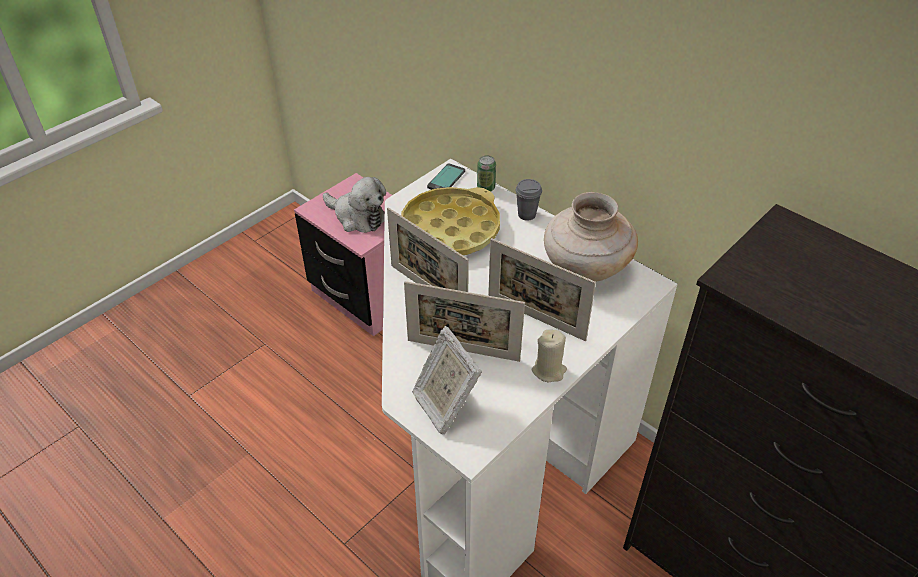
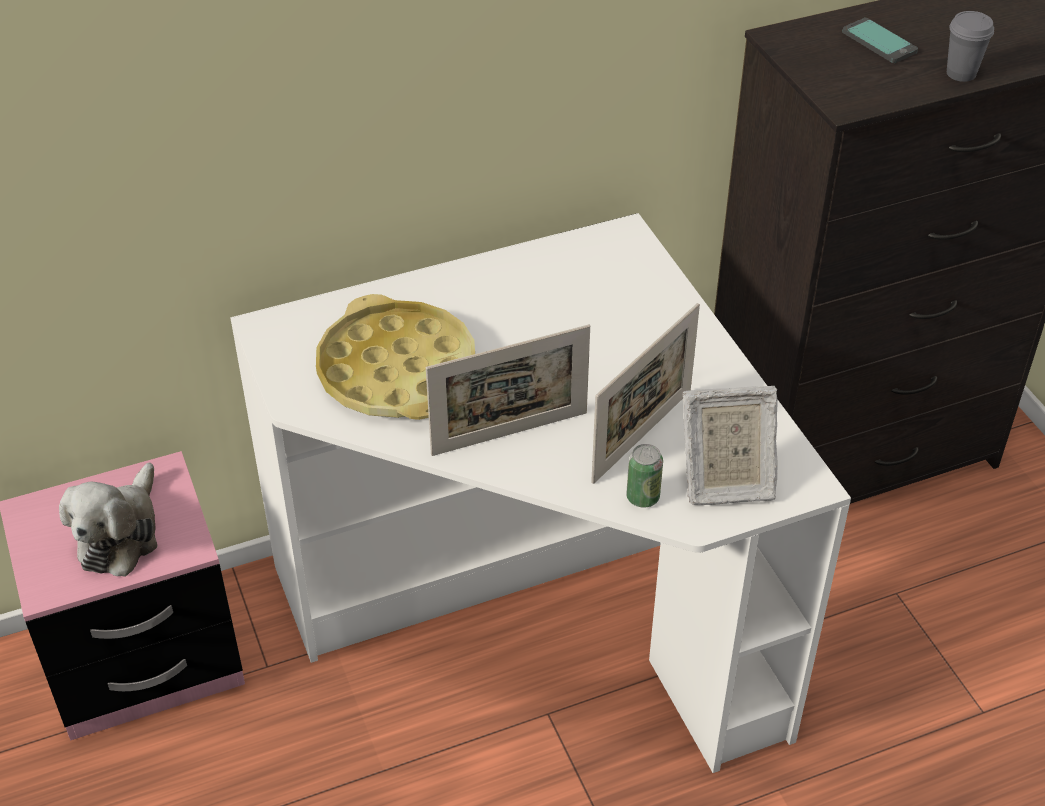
camera: 65 degrees left, 0 degrees up
plush toy [323,177,386,233] -> plush toy turned 135 degrees clockwise [59,463,158,577]
phone [427,163,465,190] -> phone moved to [842,18,918,63]
can [477,155,496,192] -> can moved to [626,444,663,508]
picture frame [488,238,596,341] -> none
grey cup [516,179,542,221] -> grey cup moved to [947,11,994,82]
beige candle [532,330,567,382] -> none
beige vase [544,192,638,282] -> none

